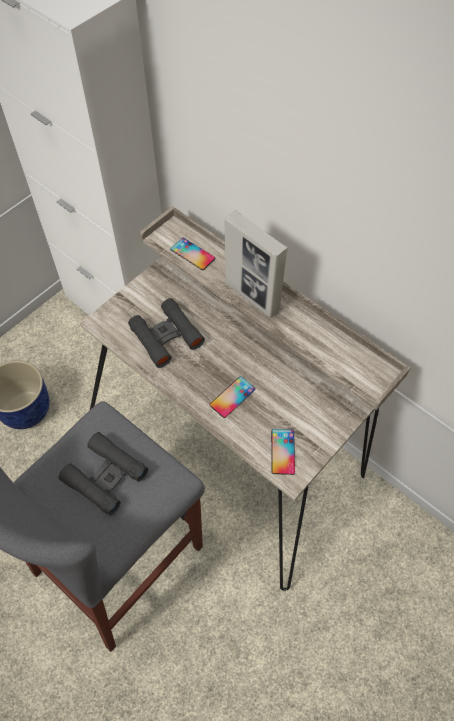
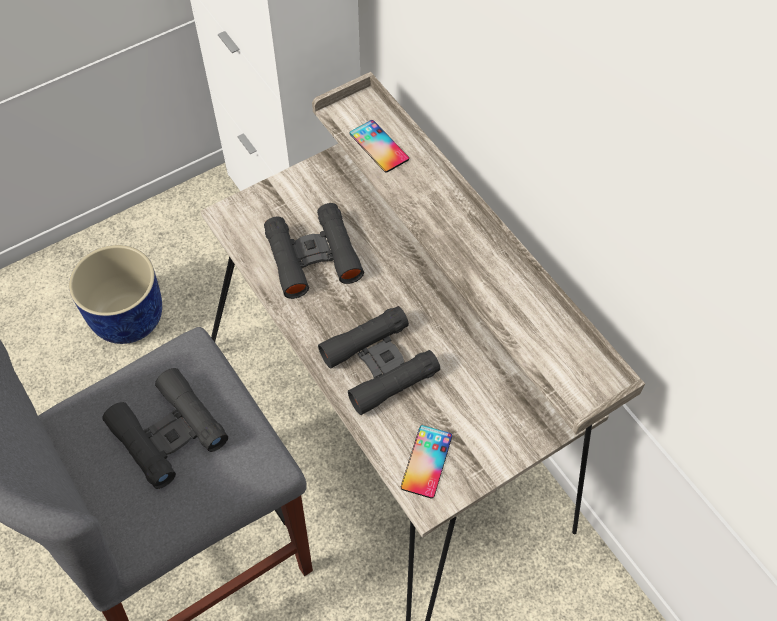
camera: 15 degrees right, 0 degrees up
phone [209,376,255,418] -> black binoculars [318,306,440,415]
picture frame [225,210,288,318] -> none

